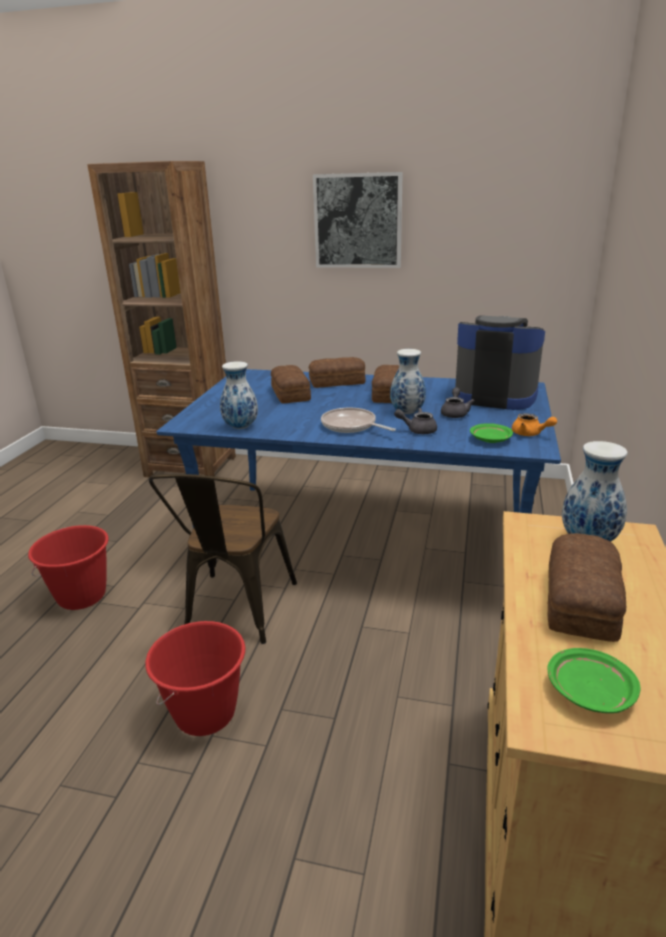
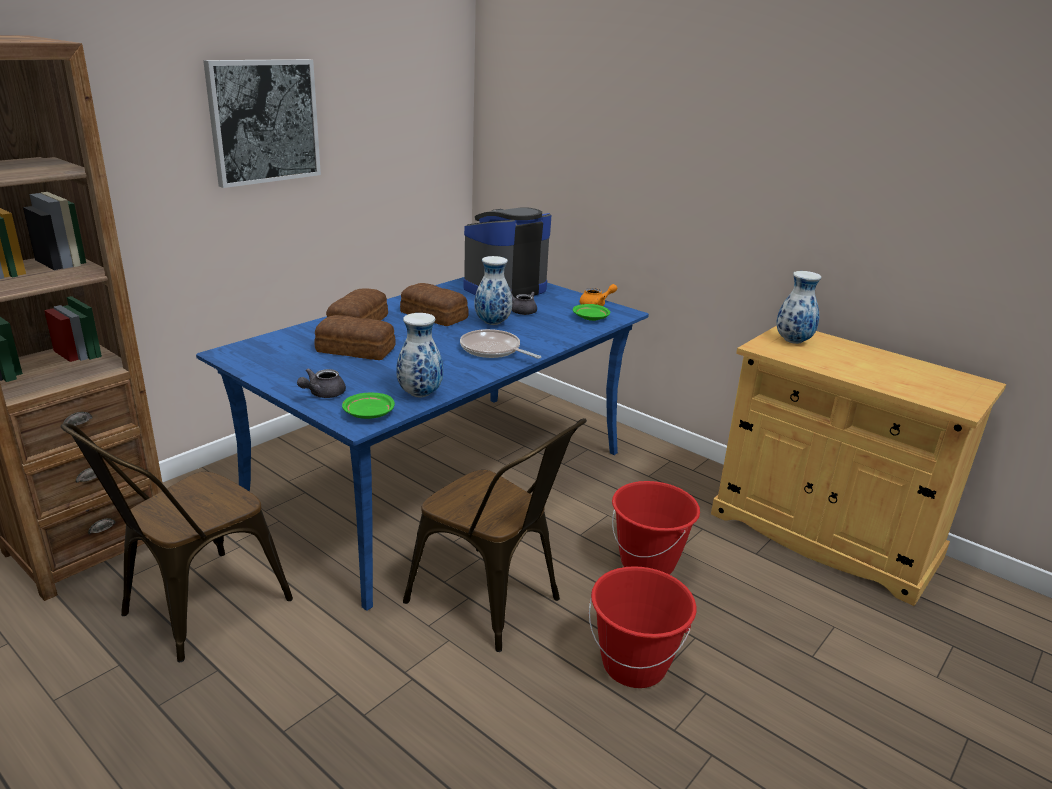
camera: 65 degrees left, 0 degrees up
red bucket [28,525,109,610] -> red bucket moved to [612,481,700,575]
frying pan [321,408,396,433] -> frying pan turned 60 degrees clockwise [460,329,541,359]
grey teapot [394,408,437,434] -> grey teapot moved to [297,369,346,398]
bread [547,533,626,642] -> none
green plate [547,648,641,713] -> green plate moved to [342,393,395,419]
none -> brown chair [61,423,293,662]

